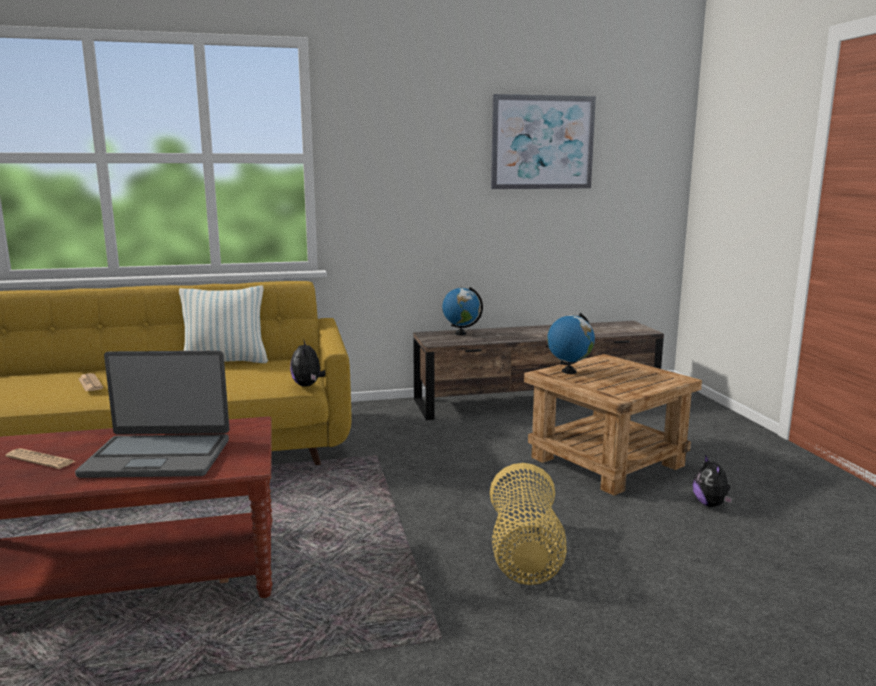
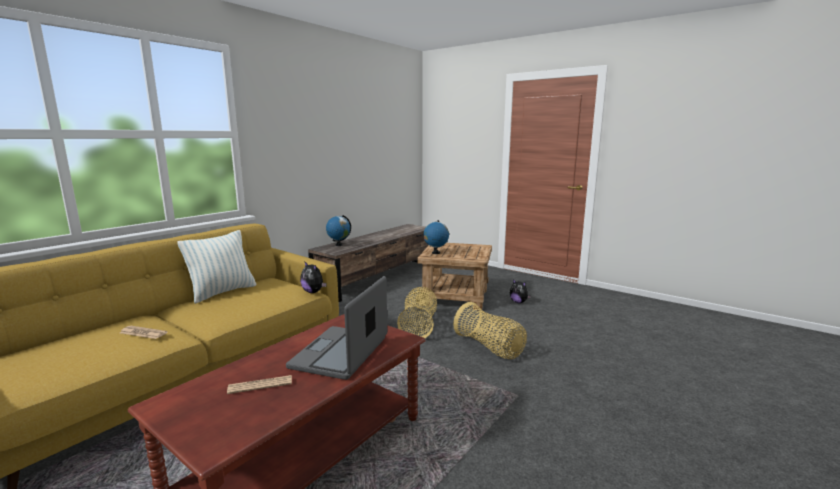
camera: 40 degrees left, 0 degrees up
laptop [75,351,229,478] -> laptop turned 150 degrees clockwise [286,276,387,380]
picture [491,94,596,189] -> none
none -> basket [397,287,437,338]

